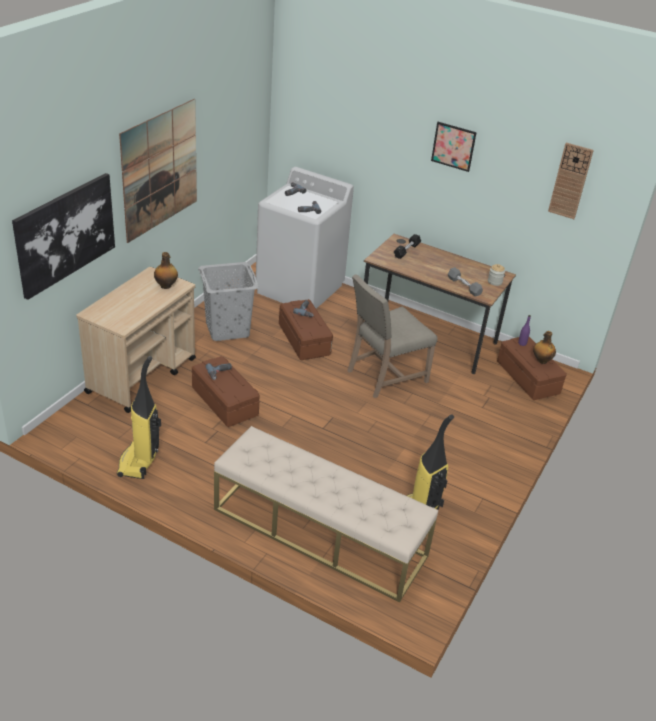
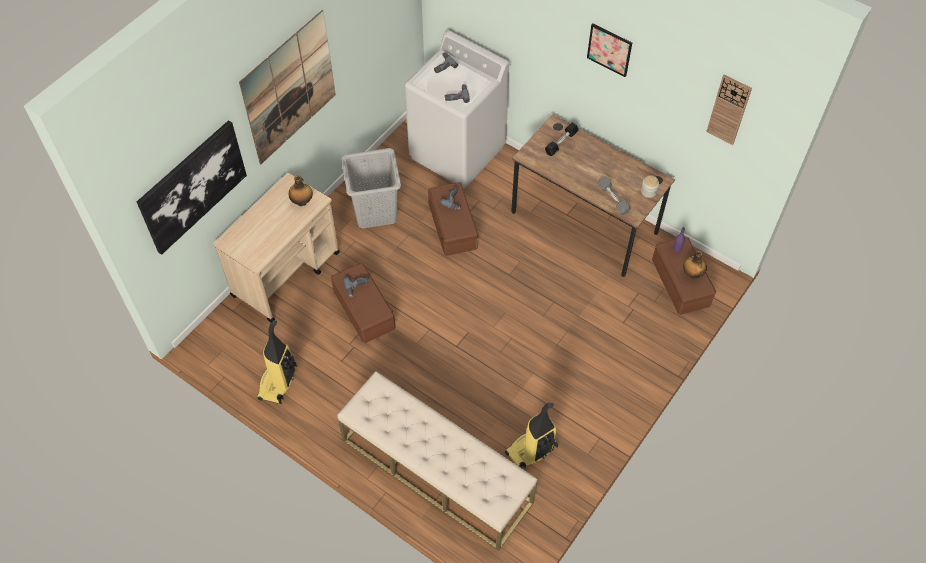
camera: 10 degrees right, 20 degrees up
beige chair [347,274,437,398] -> none

